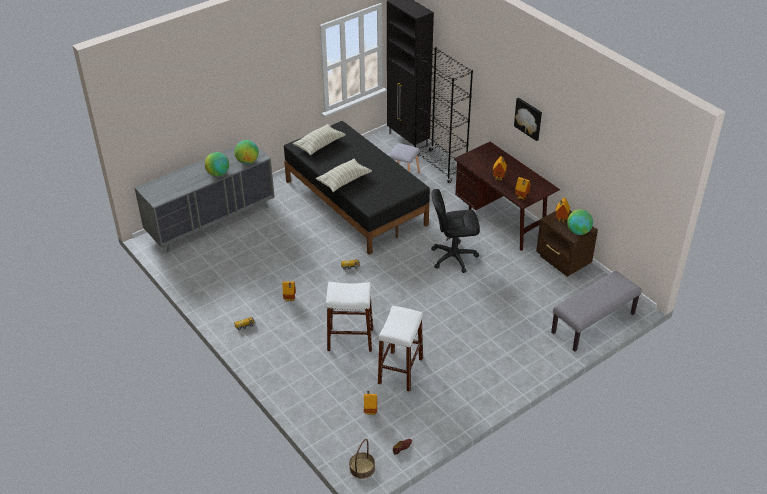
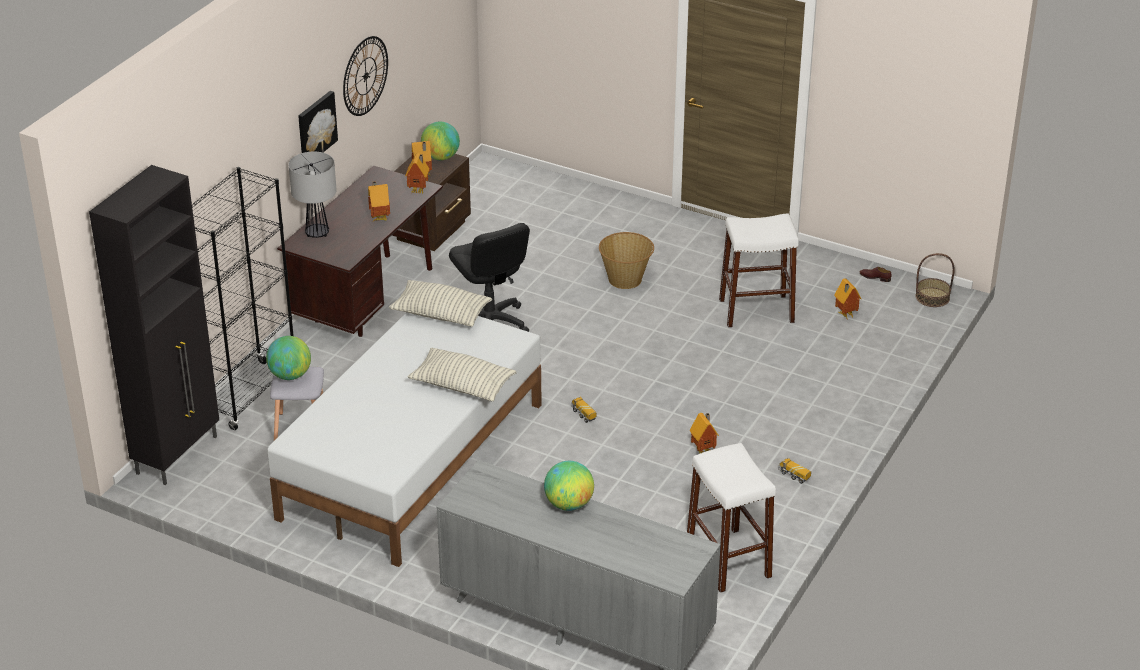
camera: 115 degrees left, 5 degrees down
globe [234,140,259,164] -> globe moved to [266,336,311,380]
black bed [284,121,430,255] -> white bed [267,312,542,567]
pillow [293,124,346,155] -> pillow moved to [389,280,492,327]
white stool [326,282,373,352] -> white stool moved to [687,443,776,593]
grey bench [551,271,642,352] -> none
none -> table lamp [288,152,337,238]
none -> wall clock [343,36,388,116]
none -> basket [599,232,654,289]

